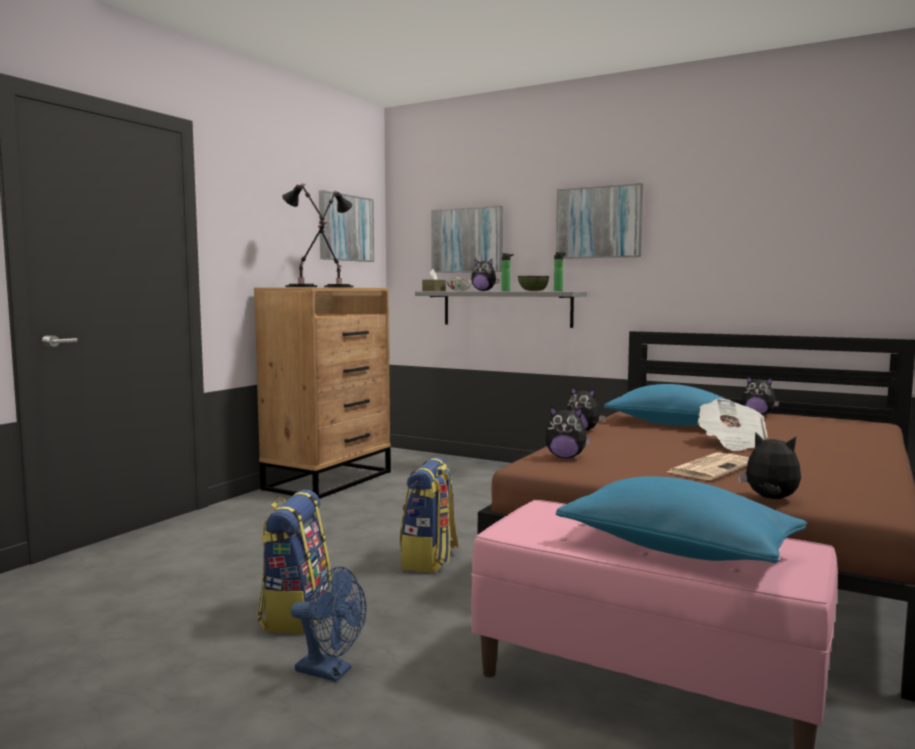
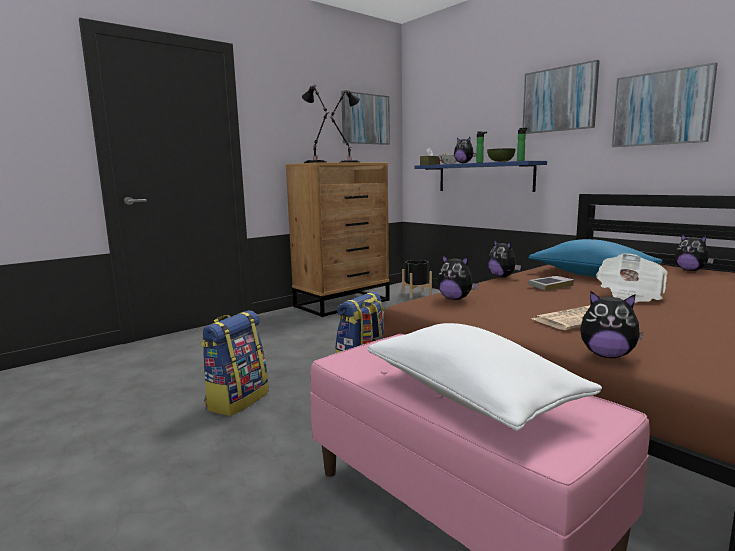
camera: 20 degrees right, 5 degrees up
blue fan [290,566,366,682] -> none
grey shelf [415,291,587,328] -> blue shelf [414,161,547,192]
picture [431,206,503,273] -> picture moved to [612,62,718,147]
blue pillow [556,476,807,563] -> white pillow [367,323,602,431]
plush toy [738,432,801,499] -> plush toy turned 150 degrees clockwise [580,291,643,358]
none -> black planter [402,260,432,298]
none -> book [528,276,574,291]

